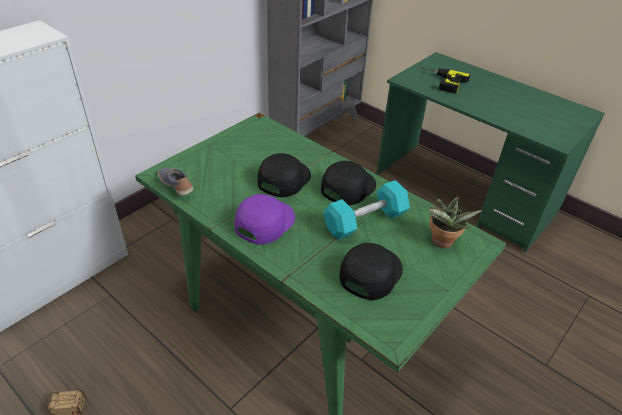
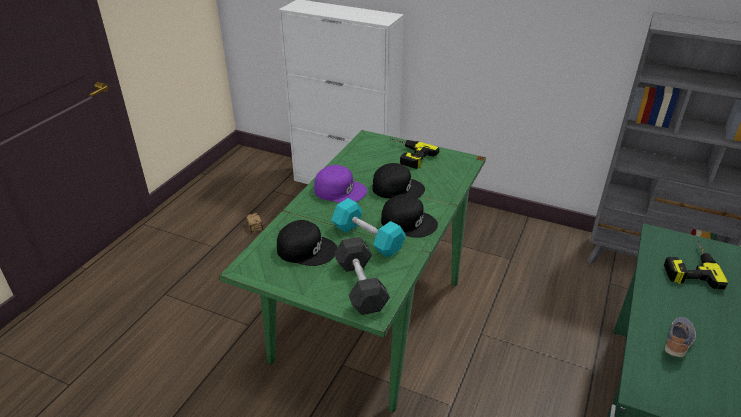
camera: 75 degrees right, 5 degrees down
shoe [158,168,193,196] -> shoe moved to [665,317,696,357]
potted plant [428,197,482,248] -> grey dumbbell [334,237,390,315]
none -> power drill [390,138,440,169]

